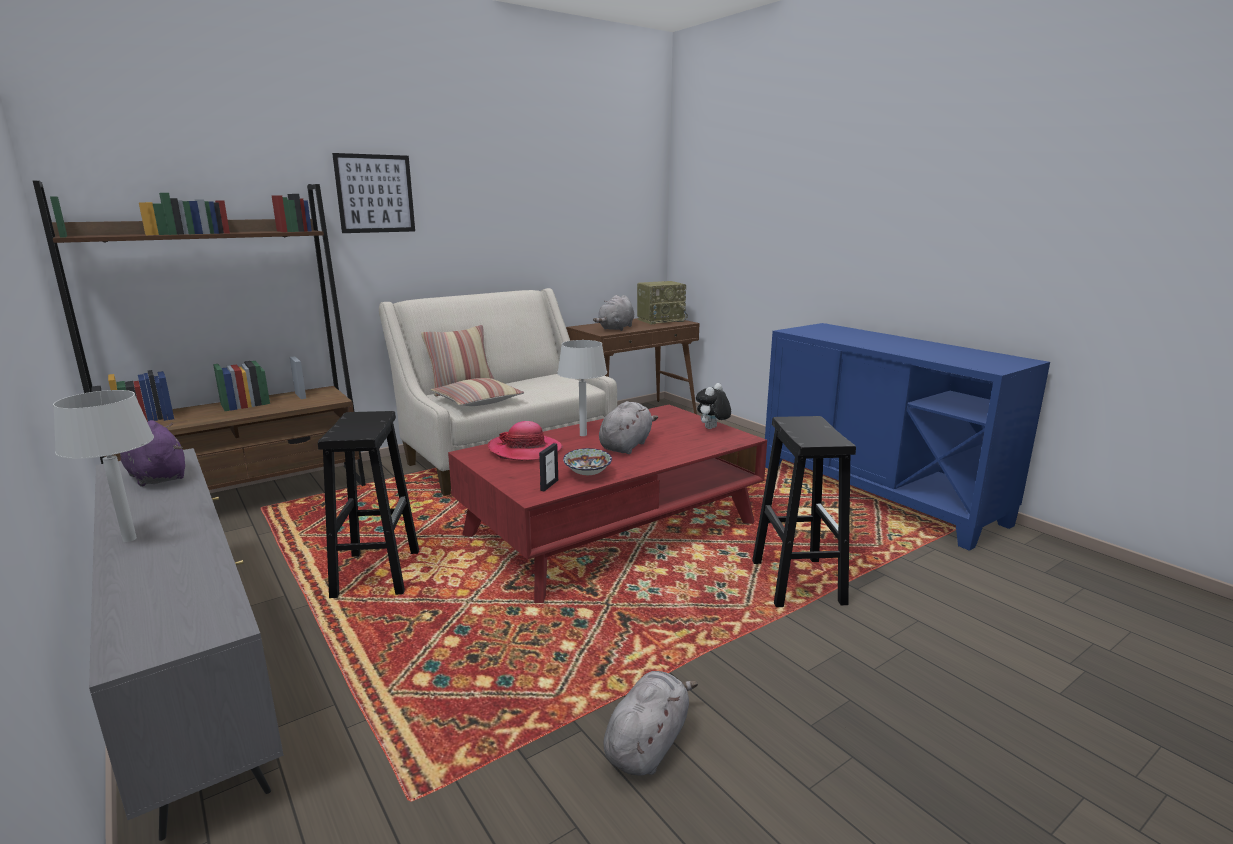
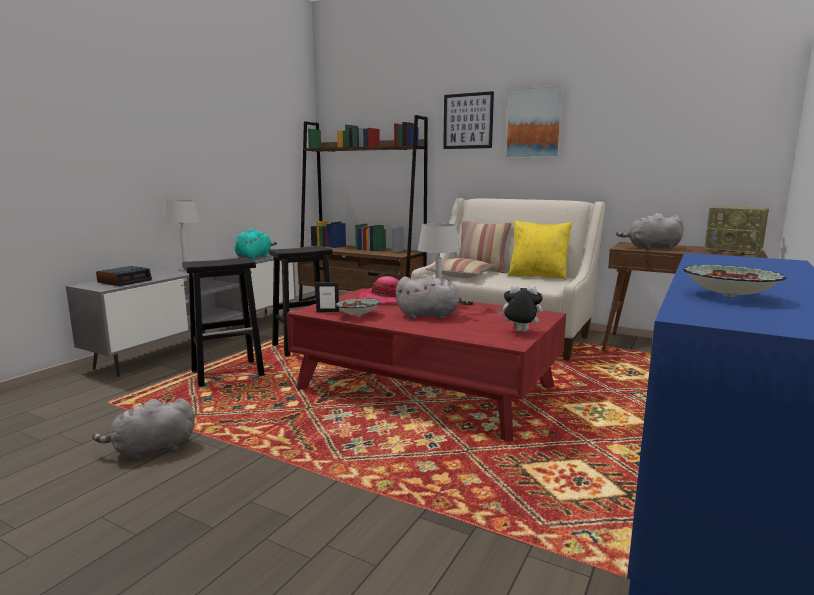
camera: 65 degrees right, 5 degrees down
purple plush toy [120,420,185,487] -> turquoise plush toy [235,229,277,260]
grey plush toy [603,671,698,776] -> grey plush toy turned 150 degrees clockwise [92,398,195,461]
black stool [752,416,856,607] -> black stool moved to [182,257,265,387]
none -> alarm clock [96,266,152,286]
none -> picture [505,85,564,158]
none -> yellow pillow [507,220,572,280]
none -> bowl [683,265,786,297]

